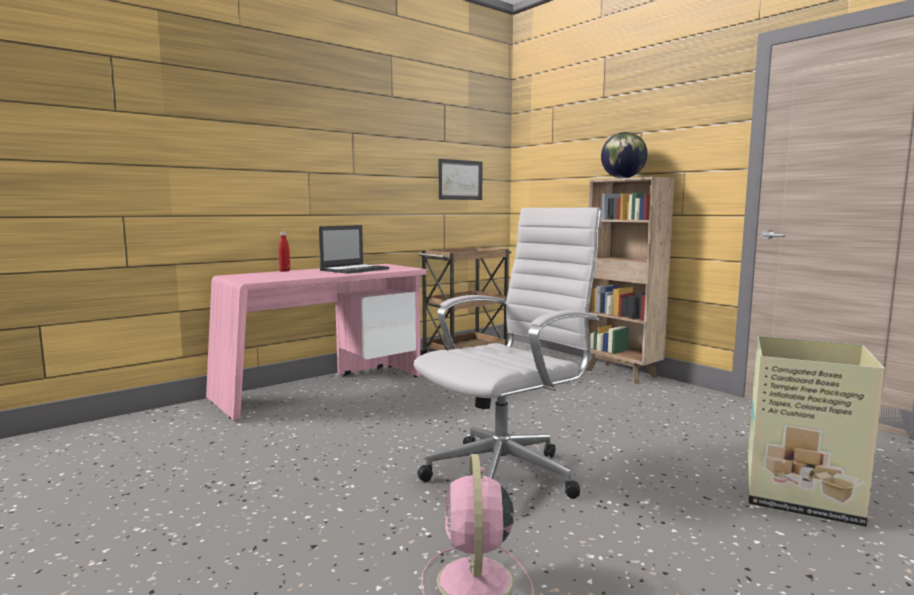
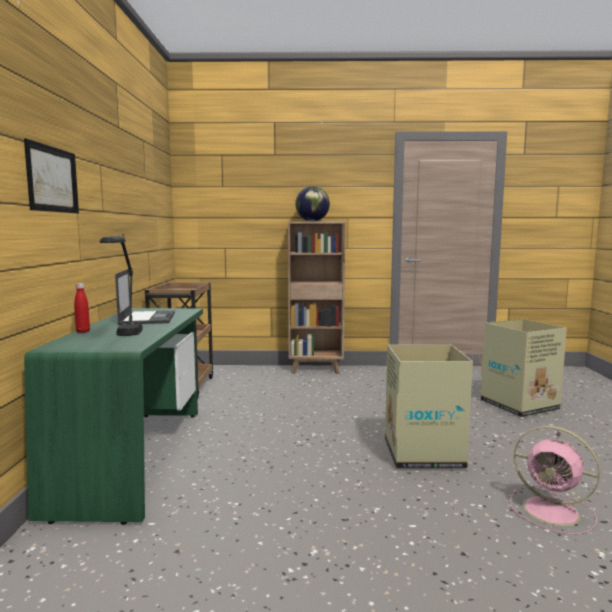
camera: 50 degrees left, 0 degrees up
pink desk [206,264,427,420] -> green desk [24,308,203,525]
white office chair [414,208,602,499] -> cardboard box [385,344,473,469]
picture [439,159,483,200] -> picture moved to [24,138,79,213]
none -> black table lamp [100,234,143,336]

